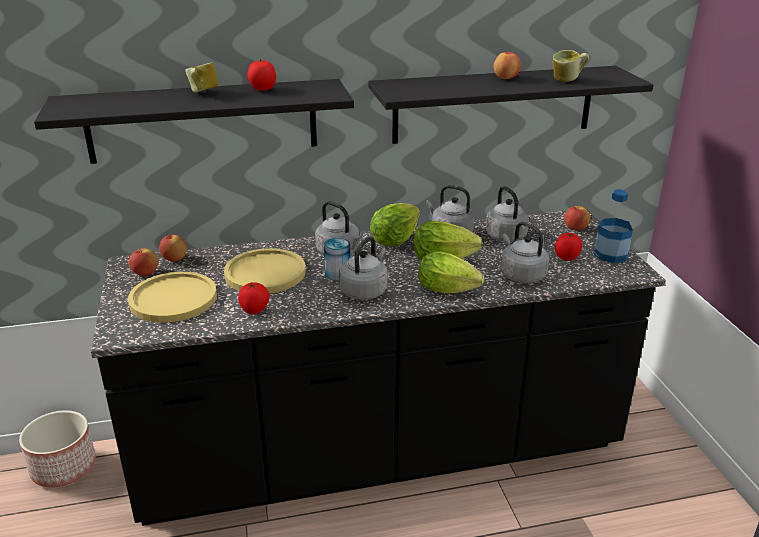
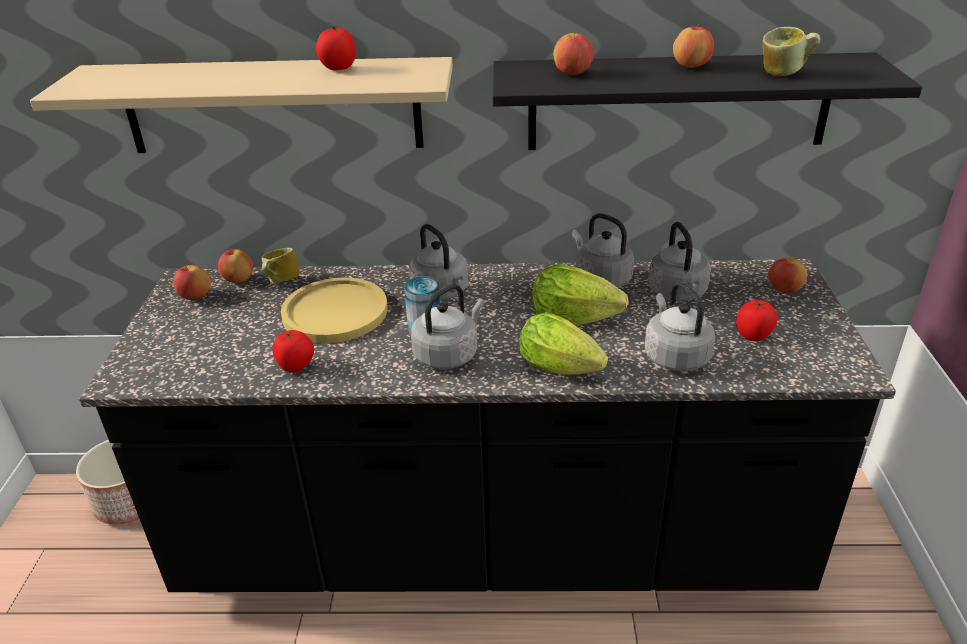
camera: 15 degrees right, 5 degrees up
black shelf [34,79,354,164] -> beige shelf [30,57,453,153]
yellow plate [128,272,217,323] -> none
mug [185,62,218,93] -> mug moved to [262,248,300,284]
lettuce [370,203,420,246] -> none
bottle [594,189,633,263] -> none
none -> apple [553,33,594,75]

